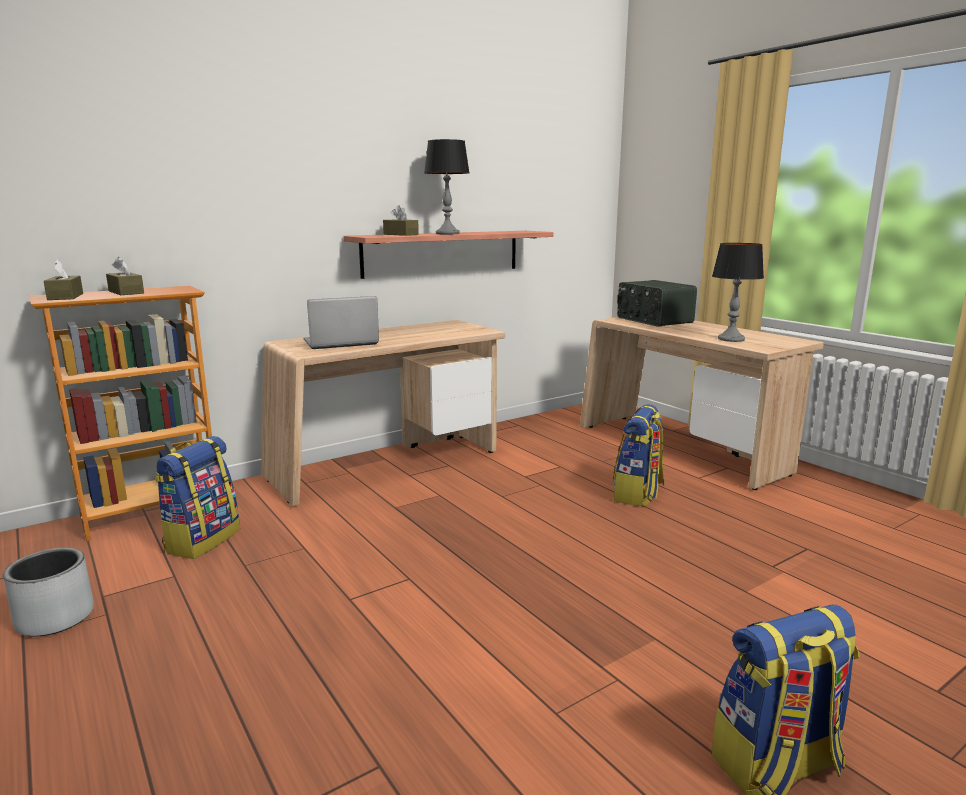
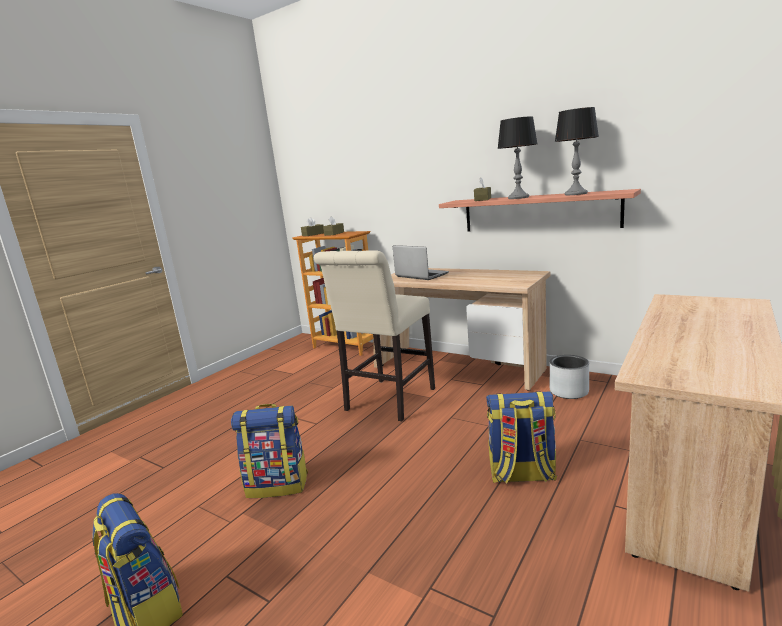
camera: 70 degrees right, 0 degrees up
grey planter [3,548,94,636] -> grey planter moved to [550,355,589,399]
backpack [154,436,240,559] -> backpack moved to [231,404,308,498]
radio [617,280,697,327] -> none
table lamp [712,243,764,342] -> table lamp moved to [555,107,599,195]
none -> beige stool [314,250,435,421]

